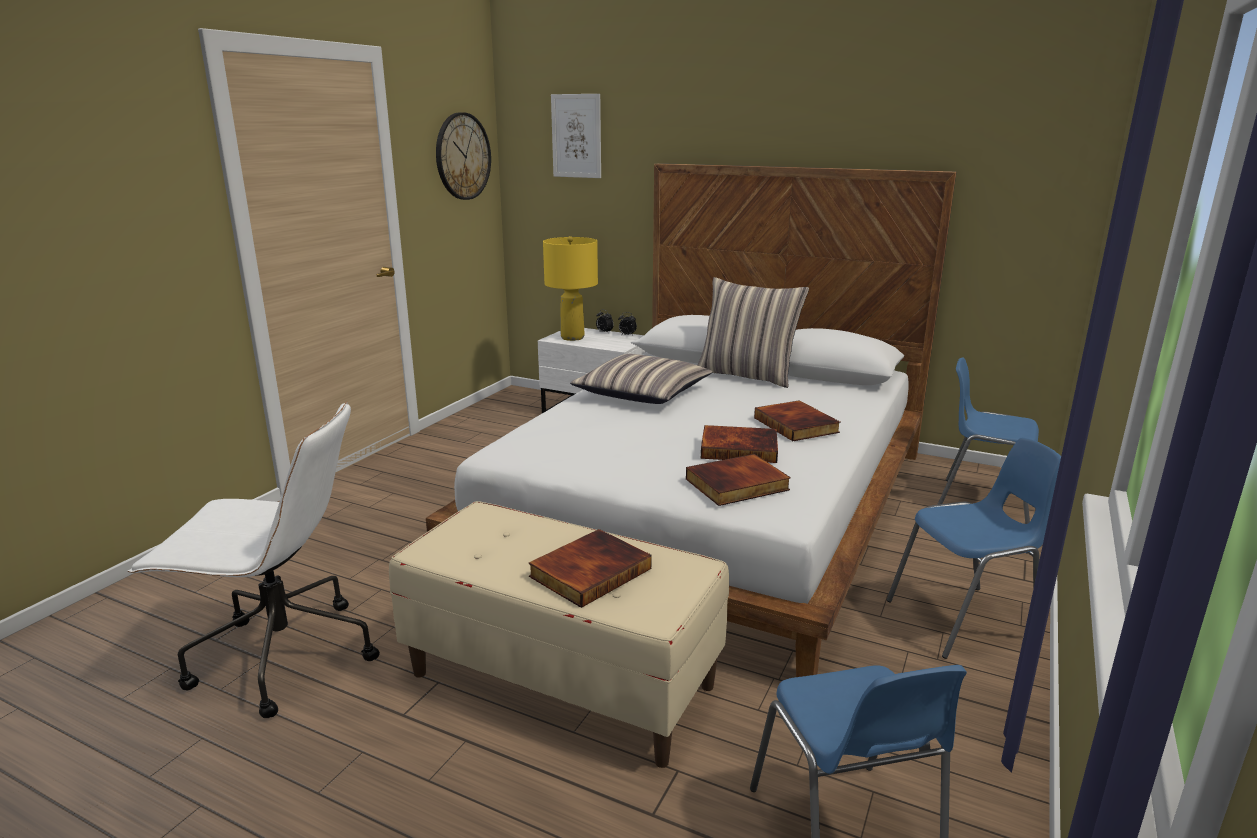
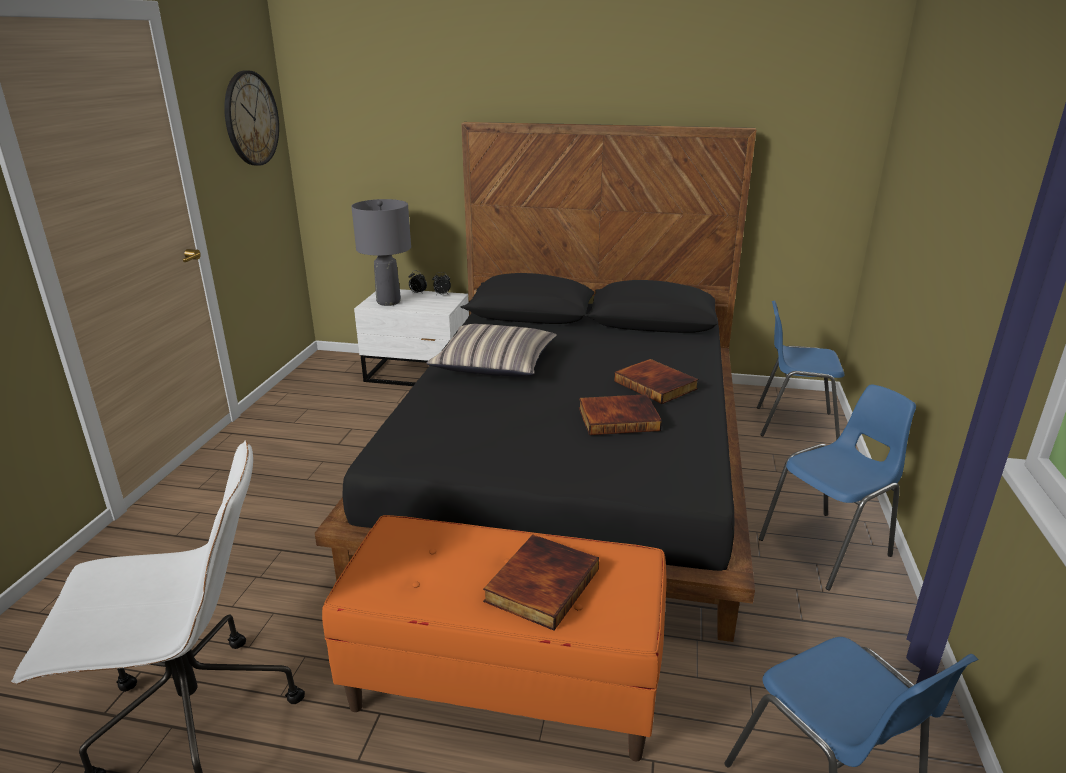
camera: 15 degrees left, 5 degrees up
beige bench [389,501,729,768] -> orange bench [322,515,666,761]
white bed [426,163,956,677] -> black bed [315,122,756,642]
yellow table lamp [543,236,598,341] -> grey table lamp [351,199,411,306]
picture [551,94,601,178] -> none
book [686,454,791,506] -> none
pillow [697,277,809,388] -> none

